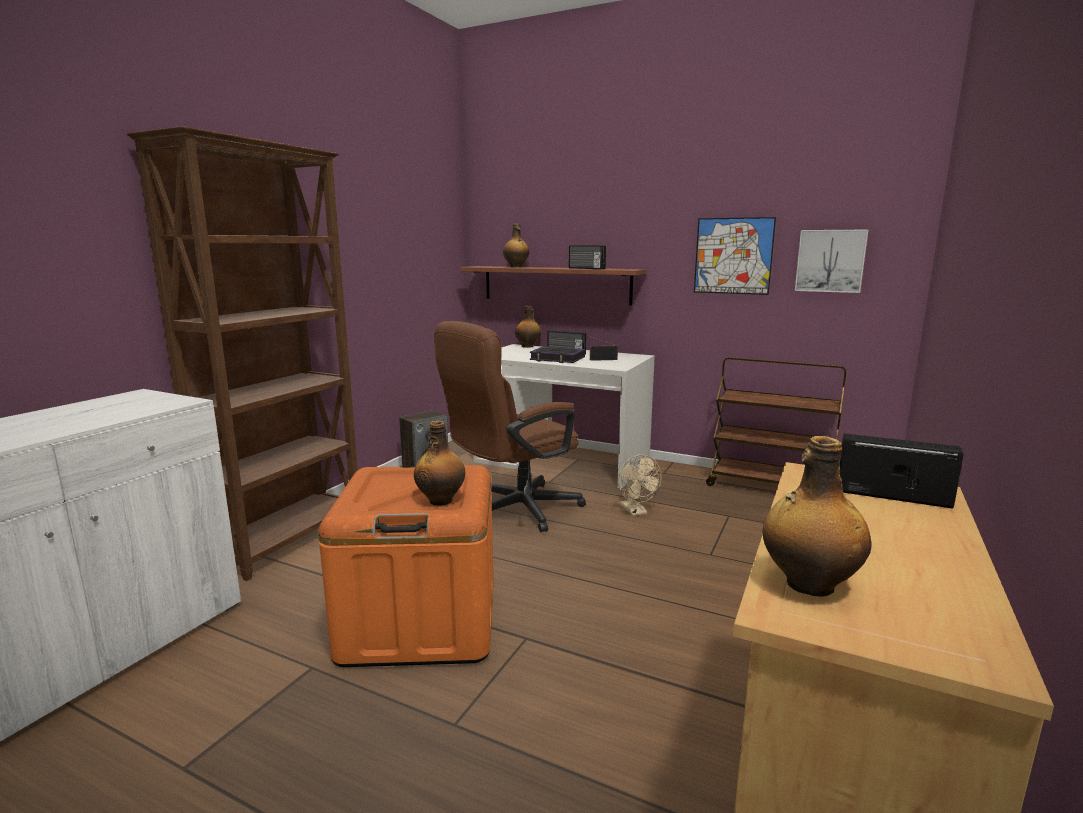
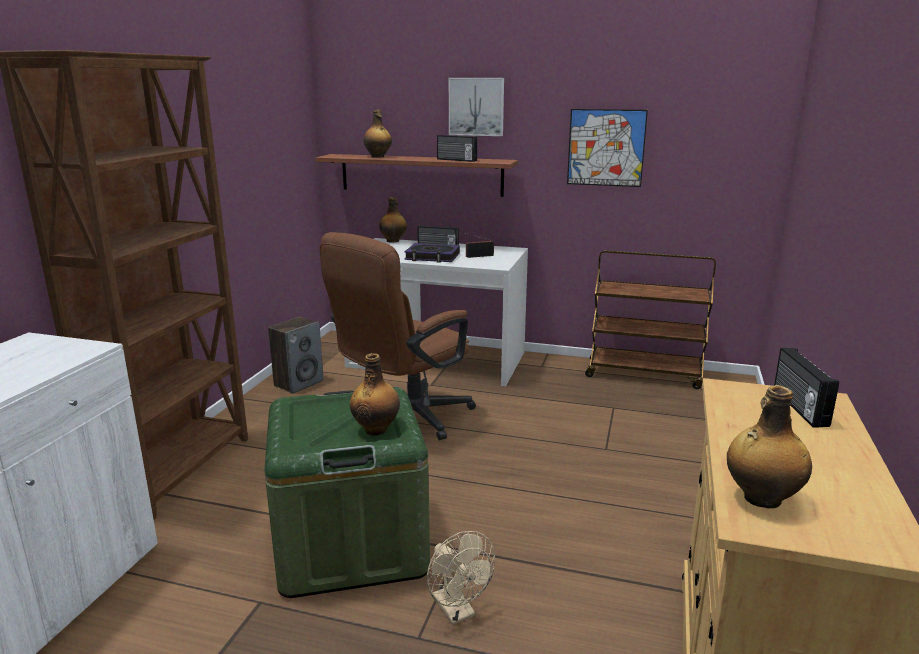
camera: 10 degrees left, 5 degrees up
orange storage box [318,465,493,667] -> green storage box [264,387,430,598]
beige fan [618,455,662,516] -> beige fan moved to [427,531,495,625]
picture [795,230,868,293] -> picture moved to [449,78,504,136]
radio [839,433,964,509] -> radio turned 105 degrees counterclockwise [774,348,839,427]

